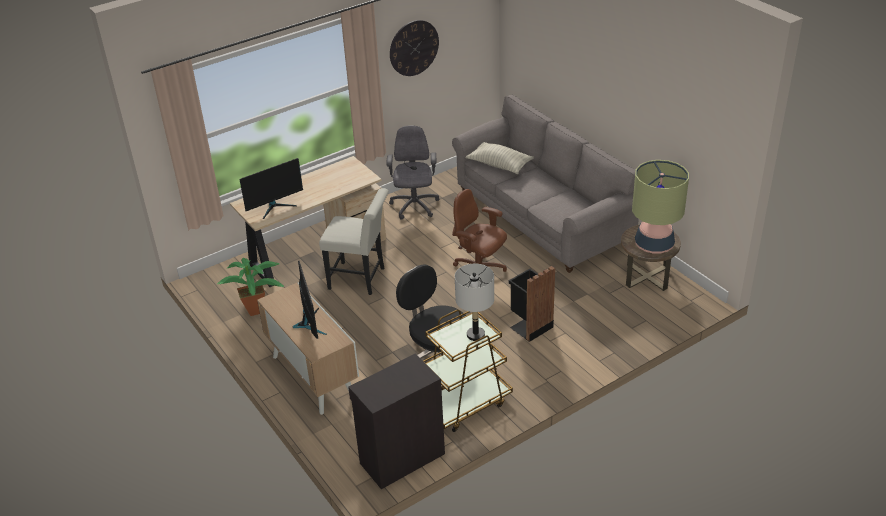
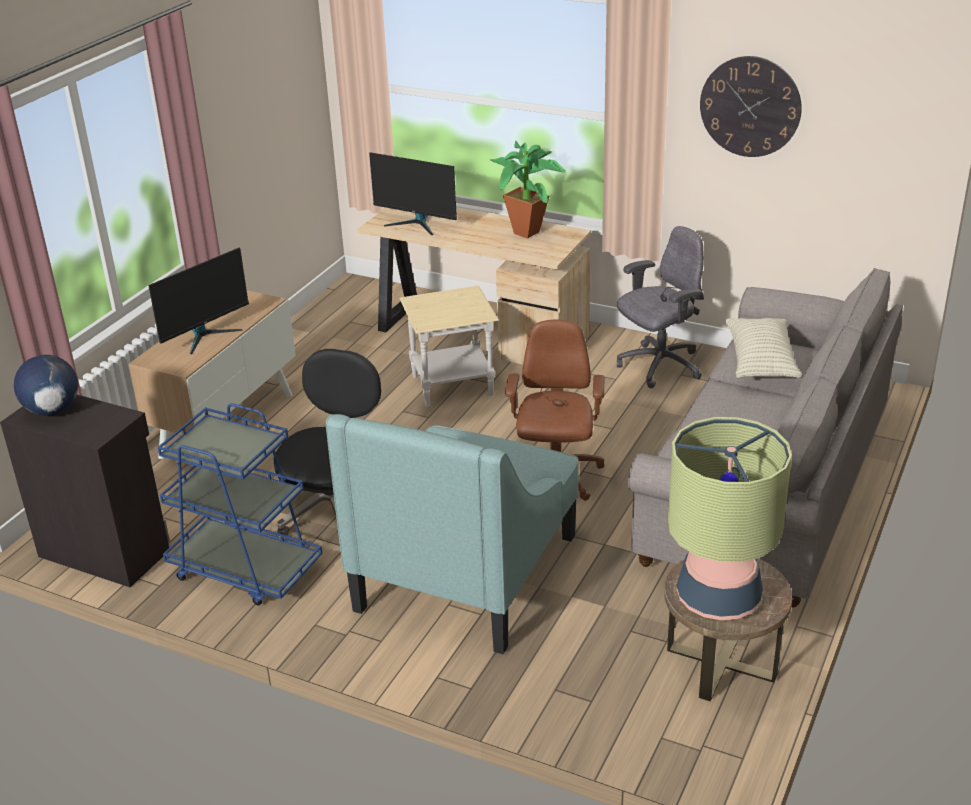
camera: 60 degrees right, 5 degrees down
potted plant [217,258,284,316] -> potted plant moved to [489,141,566,239]
white chair [319,188,389,295] -> beige side table [400,286,499,407]
brown cart [423,310,513,432] -> blue cart [158,403,322,606]
grey table lamp [455,264,494,341] -> none
black trash can [509,266,555,342] -> turquoise armchair [326,414,579,654]
none -> globe [14,355,78,416]

